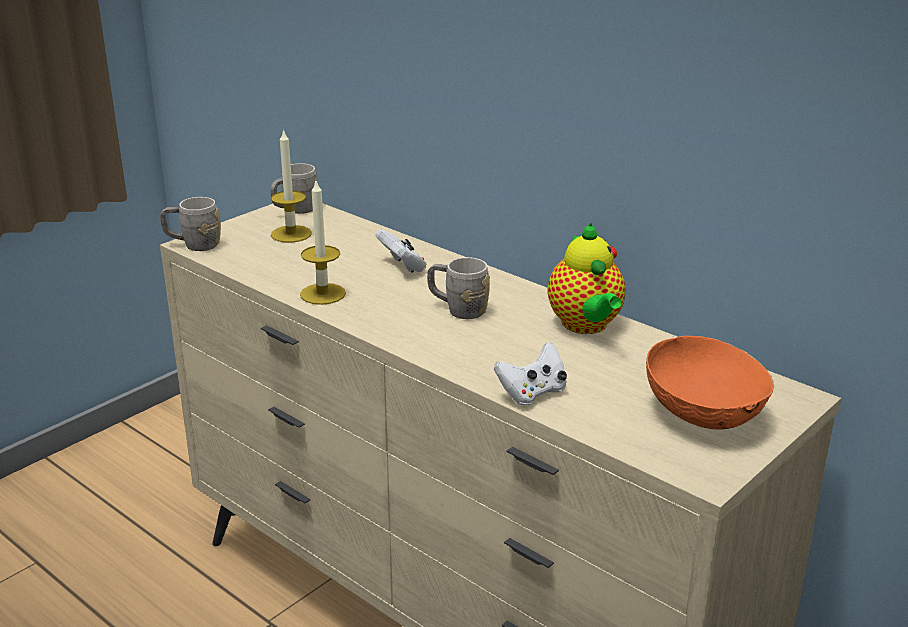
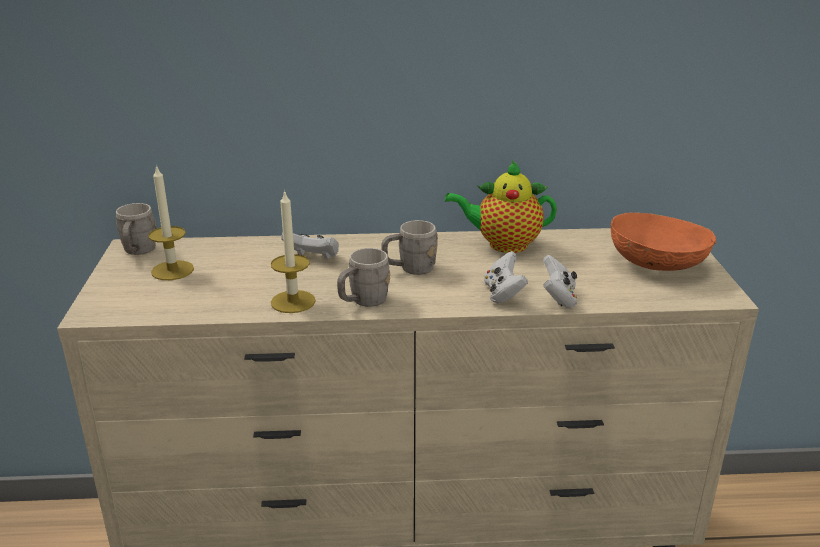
camera: 45 degrees left, 0 degrees up
grey mug [160,197,221,251] -> grey mug moved to [337,248,390,307]
teapot [547,223,626,334] -> teapot turned 150 degrees clockwise [445,160,557,253]
none -> white game controller [484,251,528,303]

